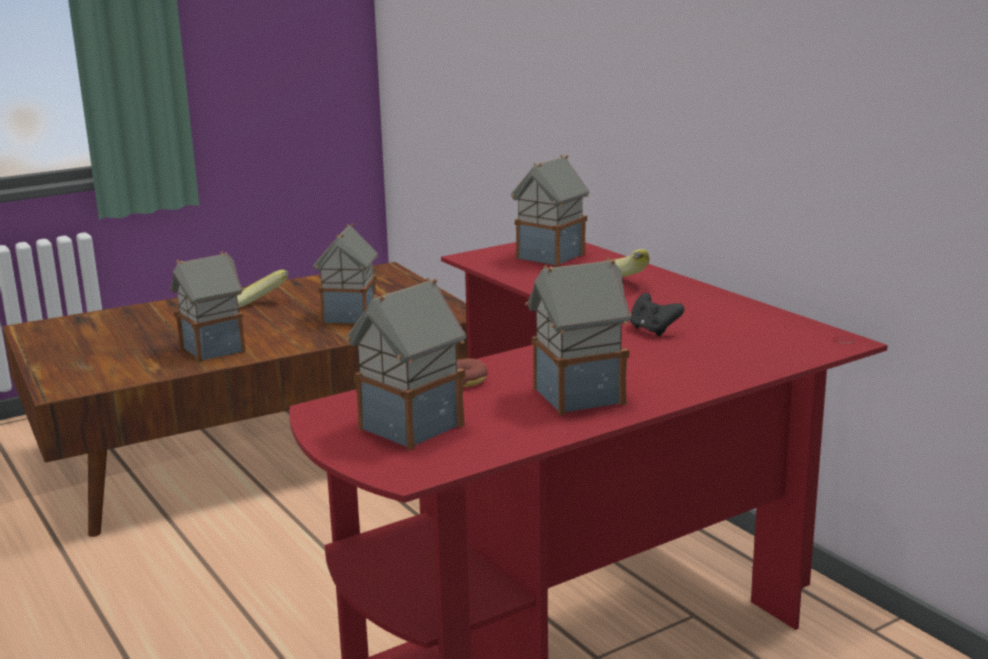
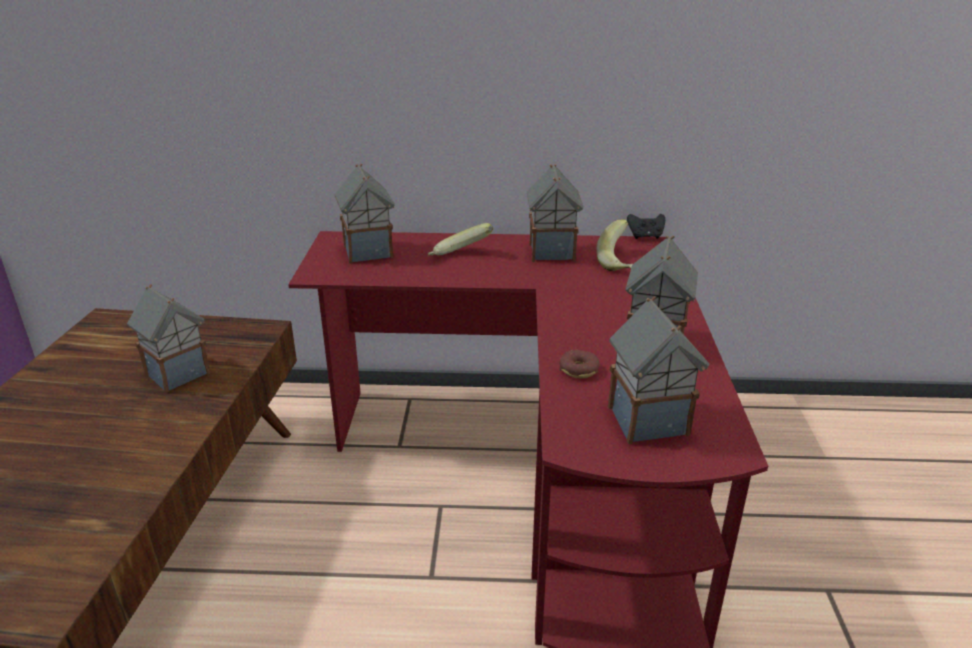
camera: 55 degrees left, 10 degrees up
toy house [169,251,246,362] -> toy house moved to [527,164,583,262]
banana [237,270,288,308] -> banana moved to [596,219,632,271]
black game controller [630,293,685,336] -> black game controller moved to [627,214,665,239]

